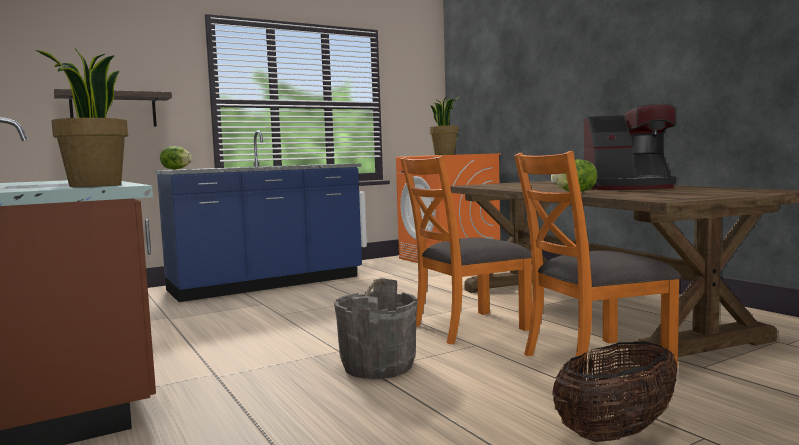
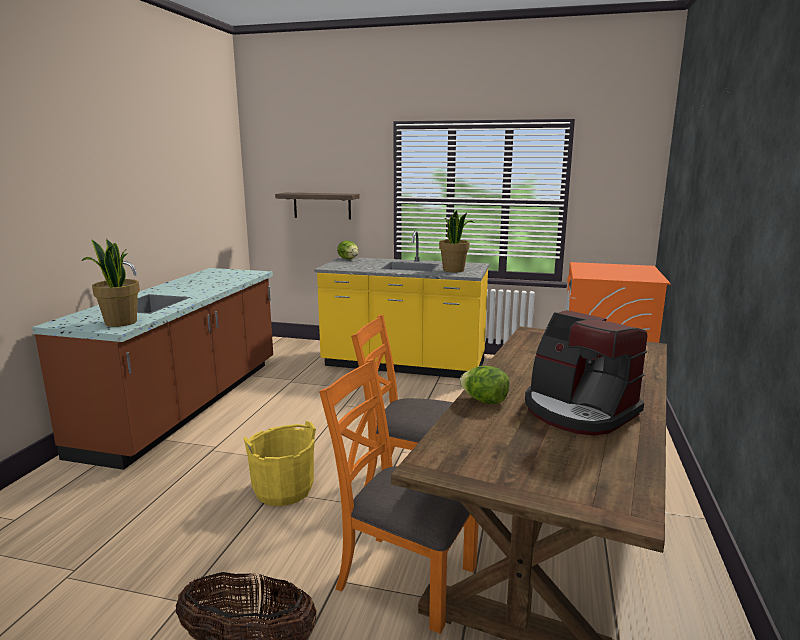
camera: 45 degrees right, 10 degrees up
blue counter [155,130,362,302] -> yellow counter [314,231,490,378]
grey bucket [334,278,418,379] -> yellow bucket [243,421,316,506]
potted plant [430,96,461,155] -> potted plant moved to [439,210,474,272]

